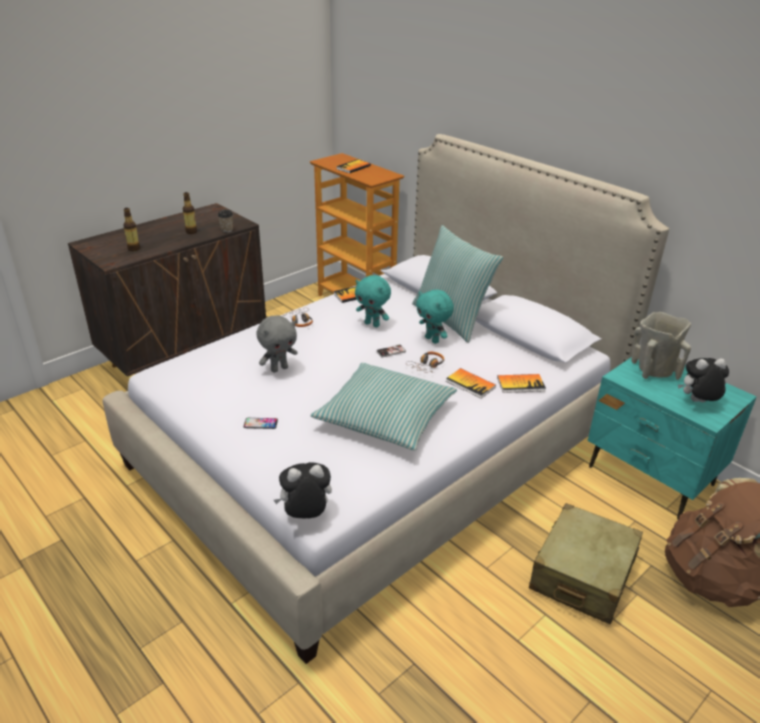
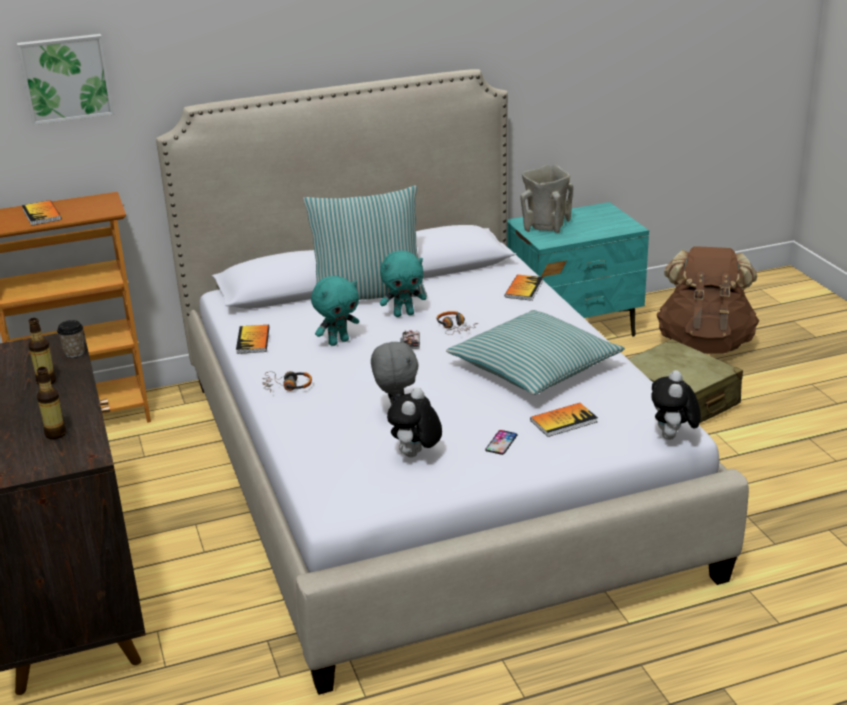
camera: 65 degrees left, 5 degrees down
book [446,368,496,398] -> book moved to [530,403,598,437]
plush toy [678,358,729,402] -> plush toy moved to [387,388,442,457]
none -> picture [17,34,114,125]

